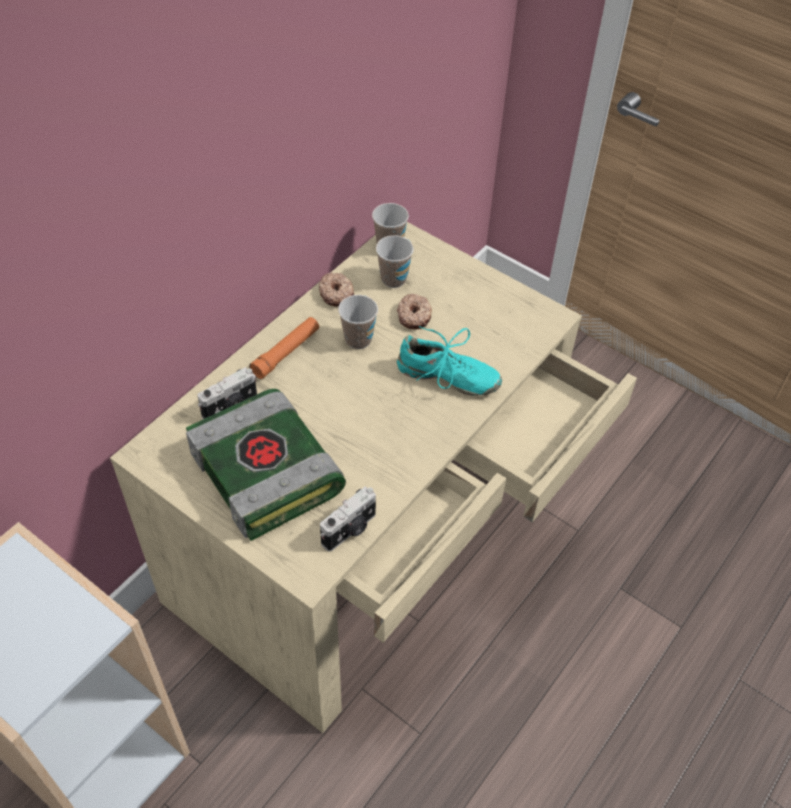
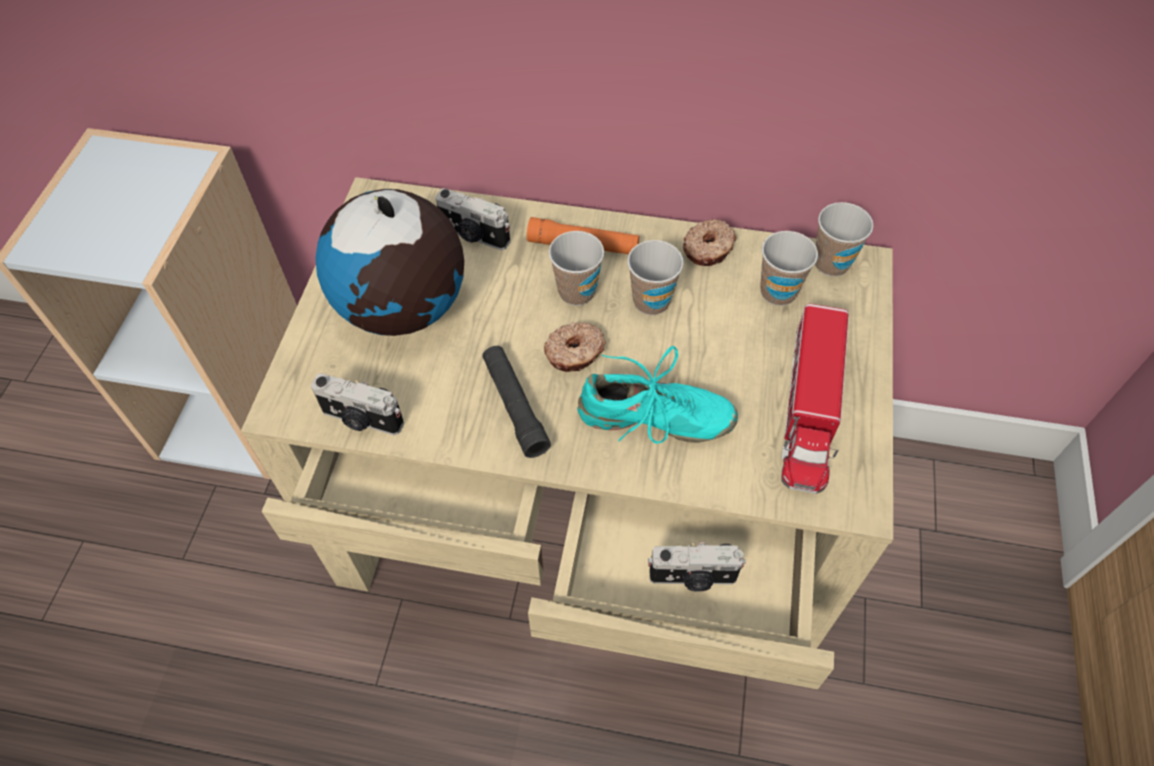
camera: 65 degrees right, 5 degrees up
book [186,389,346,541] -> globe [316,189,464,336]
donut [397,294,432,330] -> donut moved to [544,322,606,372]
turquoise shoe [397,326,502,396] -> turquoise shoe turned 75 degrees counterclockwise [577,346,738,444]
none -> black flashlight [482,346,551,458]
none -> cup [549,231,604,306]
none -> camera [648,542,746,592]
none -> toy truck [781,303,849,494]

